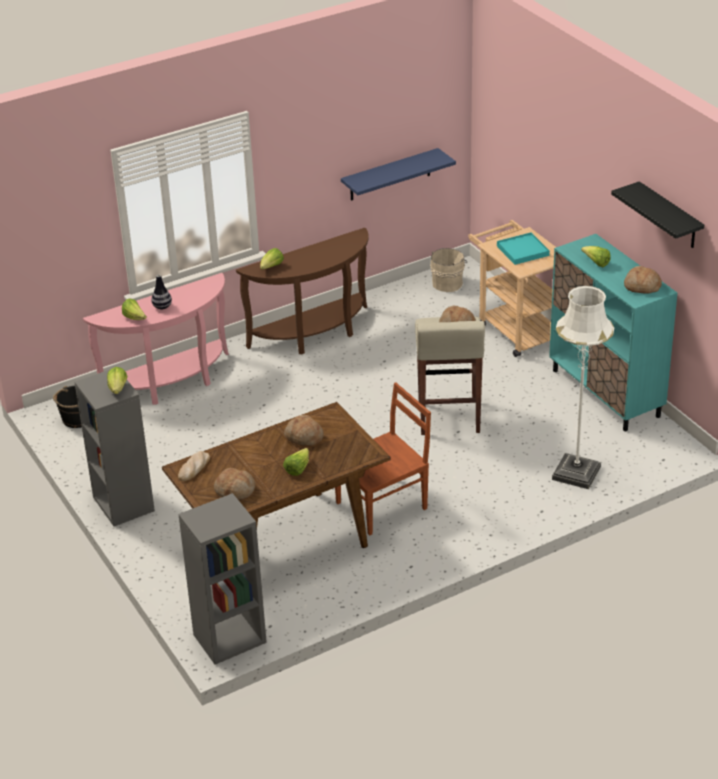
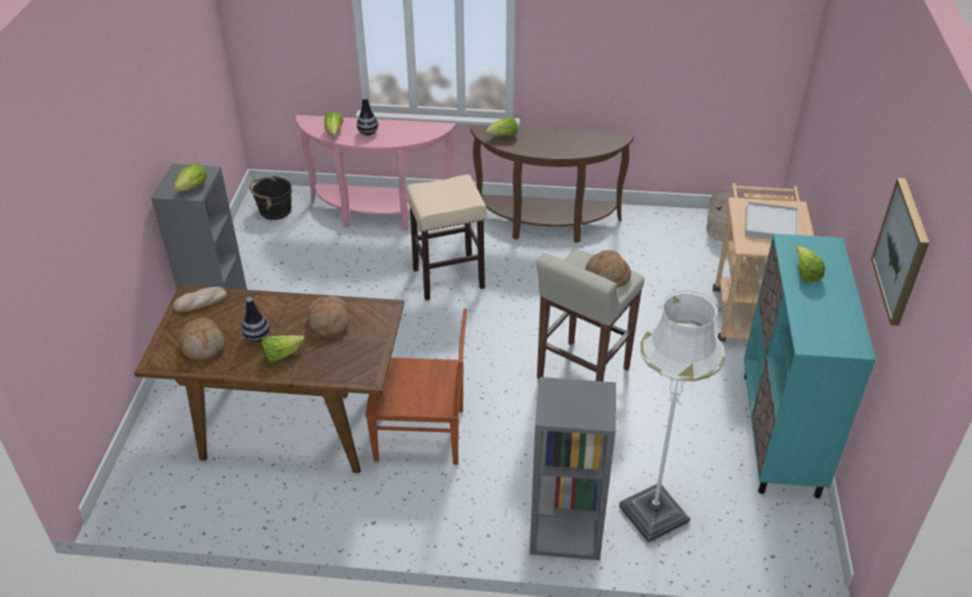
camera: 35 degrees right, 5 degrees up
grey bookcase [178,493,267,665] -> grey bookcase moved to [530,377,616,560]
blue shelf [341,148,456,201] -> none
turquoise tray [497,232,550,265] -> white tray [745,202,797,240]
black shelf [611,181,704,248] -> picture [871,178,929,326]
bread [624,266,662,294] -> none
none -> vase [242,297,270,342]
none -> beige stool [406,175,487,300]

